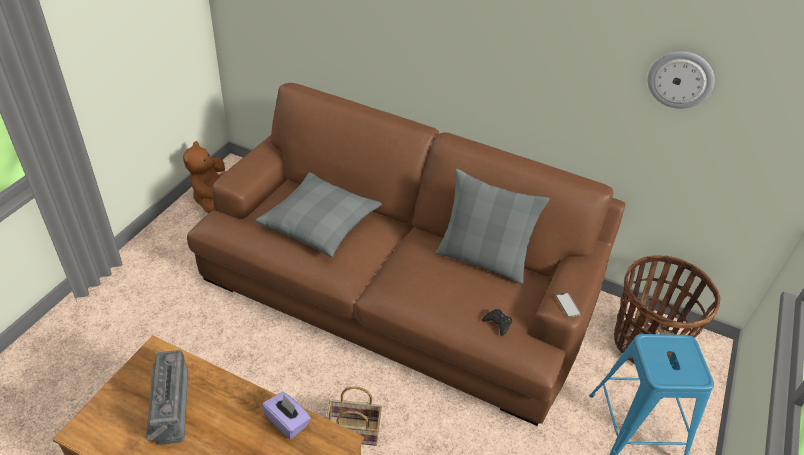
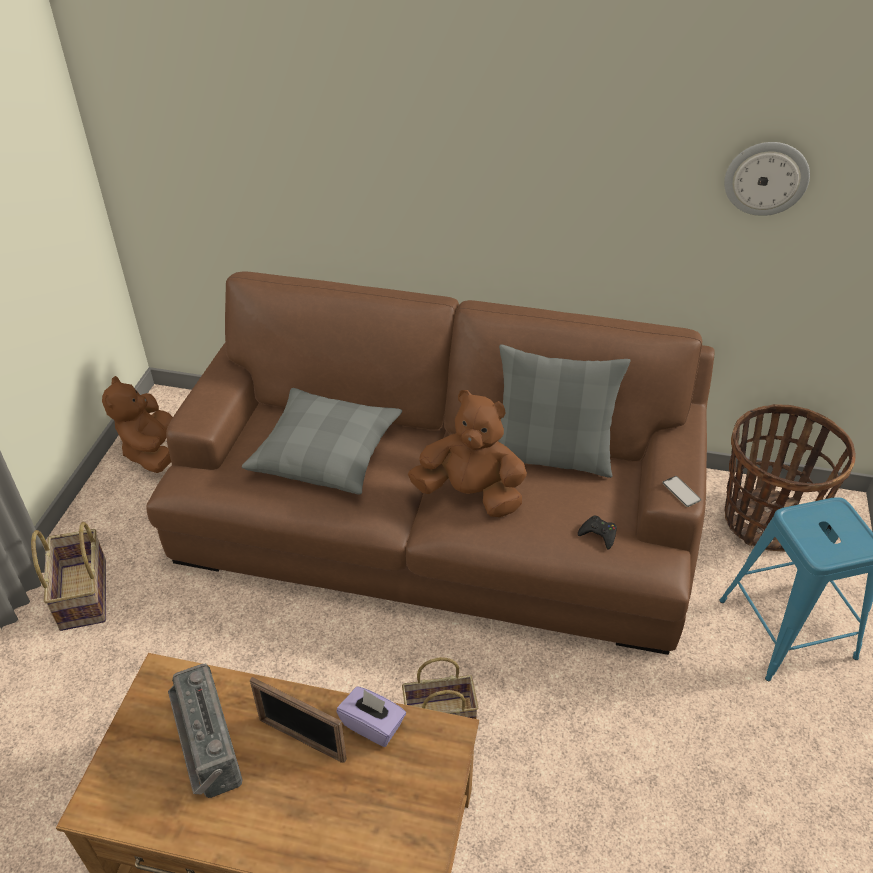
camera: 10 degrees left, 0 degrees up
none -> basket [31,522,106,631]
none -> picture frame [250,677,347,763]
none -> brown plush toy [408,390,527,517]

